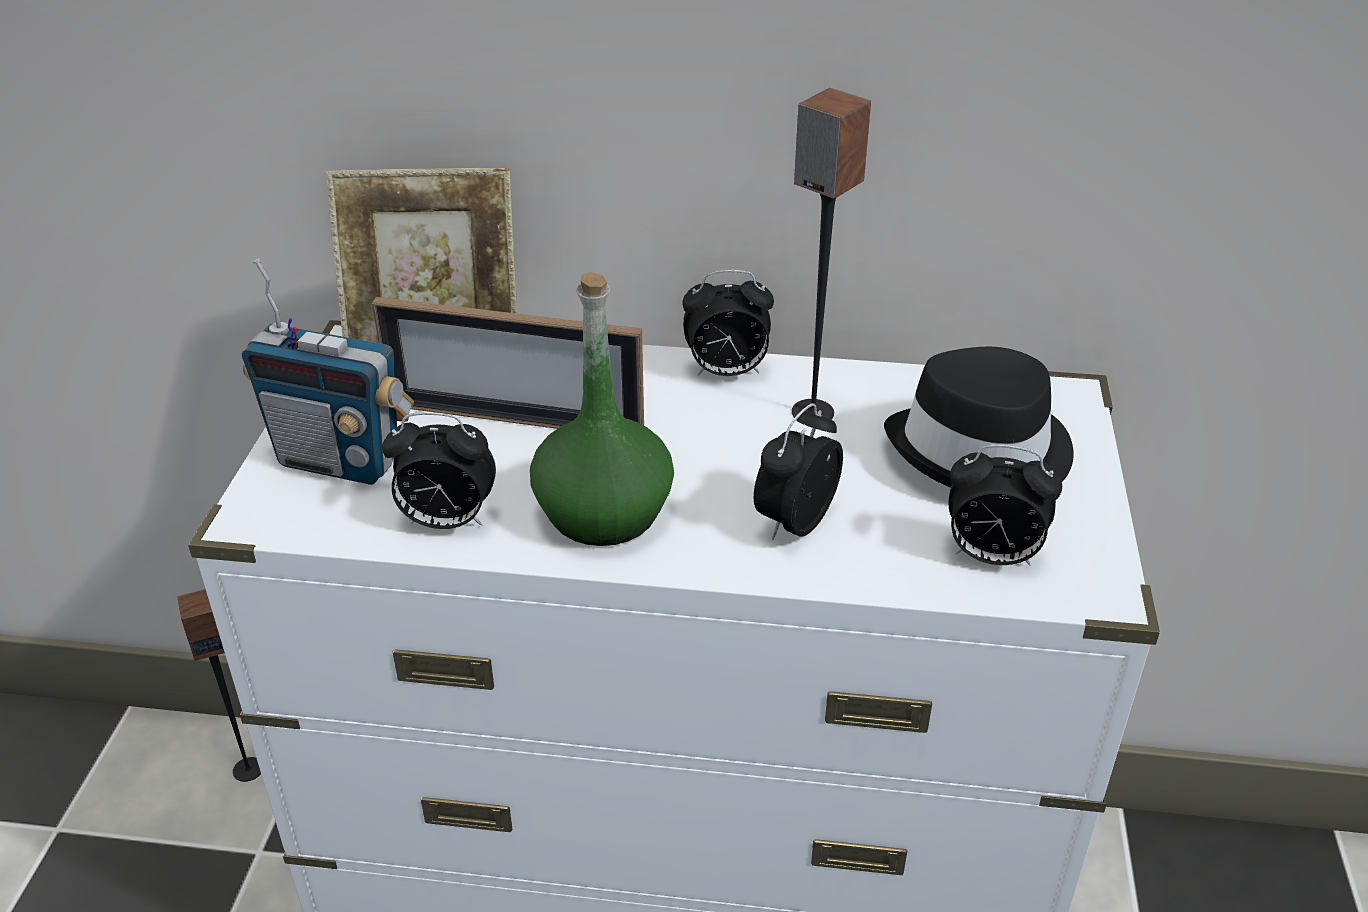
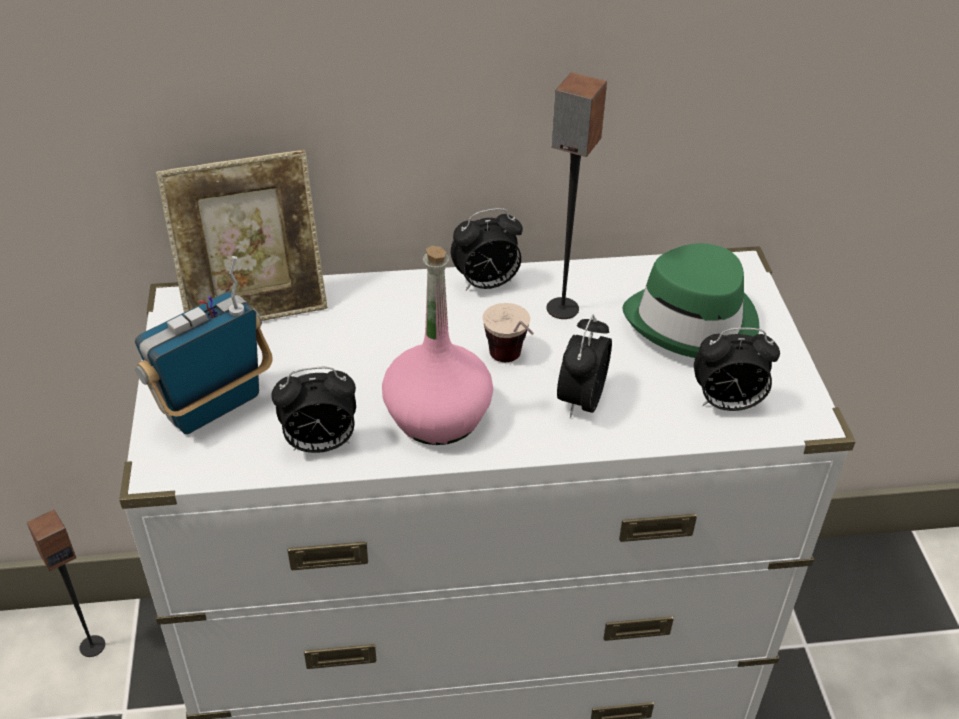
camera: 15 degrees left, 5 degrees up
radio [242,258,414,485] -> radio turned 135 degrees clockwise [135,256,273,434]
picture frame [372,297,644,429] -> none
green bottle [530,272,674,546] -> pink bottle [382,246,493,445]
black hat [884,347,1074,488] -> green hat [622,243,759,358]
none -> cup [483,303,534,362]

